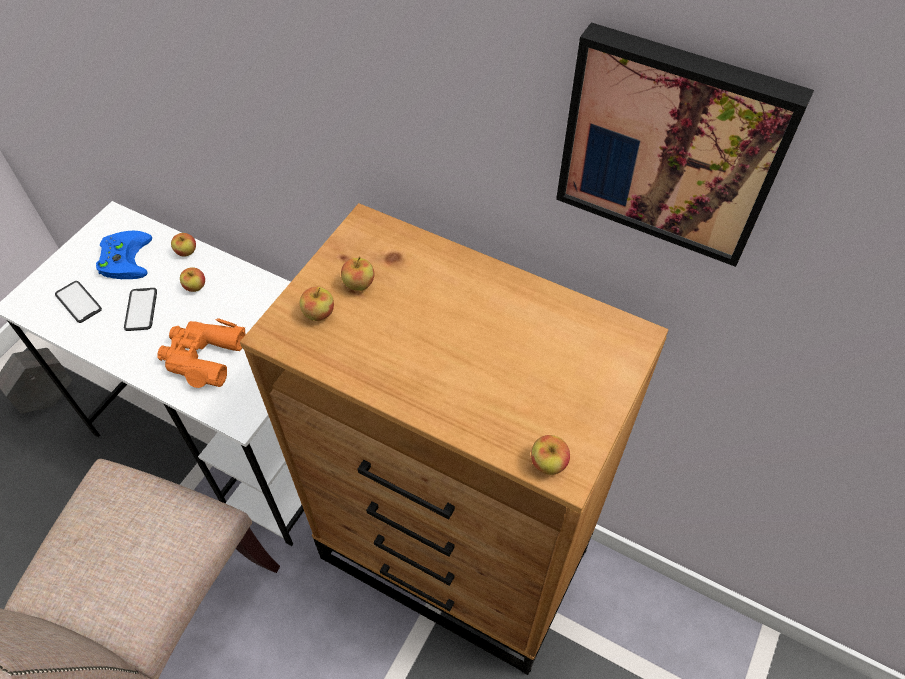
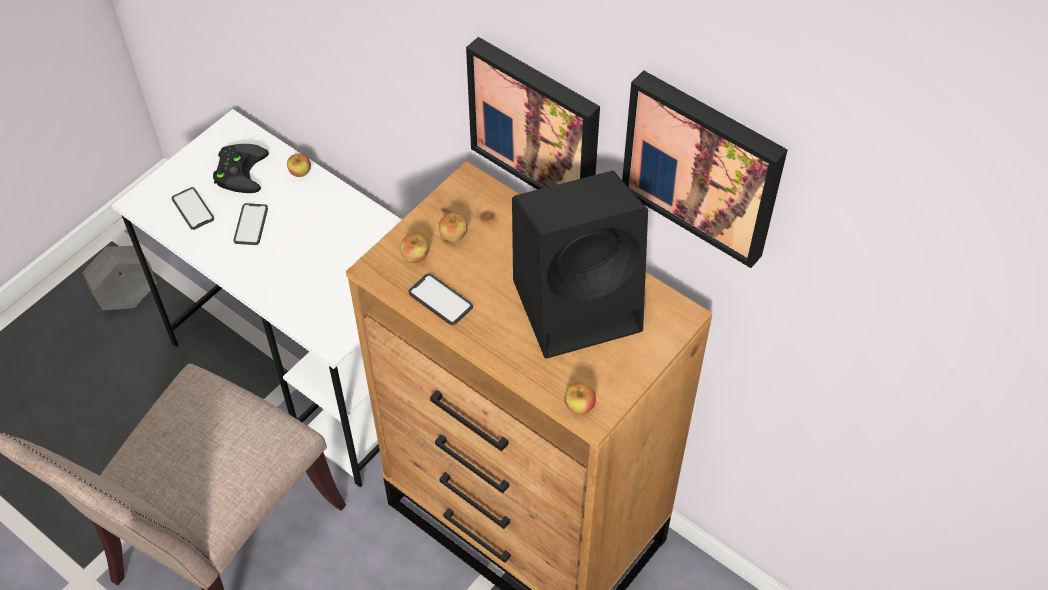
camera: 10 degrees right, 0 degrees up
blue game controller [96,231,152,279] -> black game controller [213,144,269,193]
orange binoculars [157,318,246,388] -> none
apple [180,267,205,292] -> none
none -> phone [408,274,473,325]
none -> picture [466,37,600,190]
none -> black speaker [512,171,648,359]

